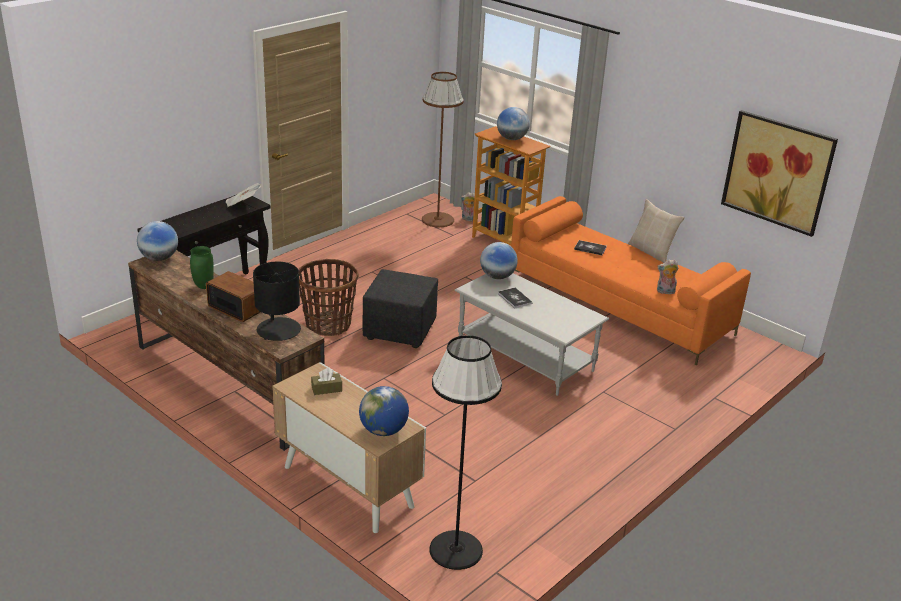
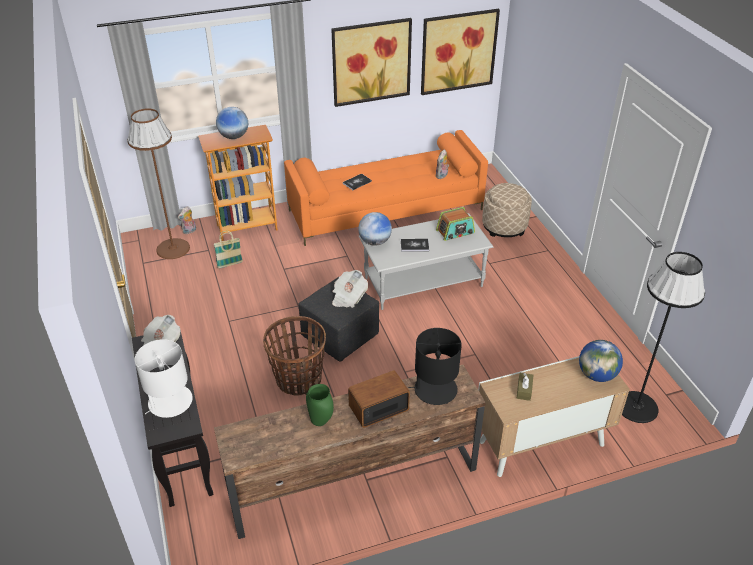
camera: 60 degrees left, 10 degrees up
globe [137,221,178,261] -> none
beige pillow [628,199,685,263] -> none
none -> white table lamp [135,339,193,418]
none -> basket [214,231,243,268]
none -> picture [331,18,412,107]
none -> newspaper [332,270,368,308]
none -> radio [436,207,475,241]
none -> beige ottoman [482,183,532,237]

